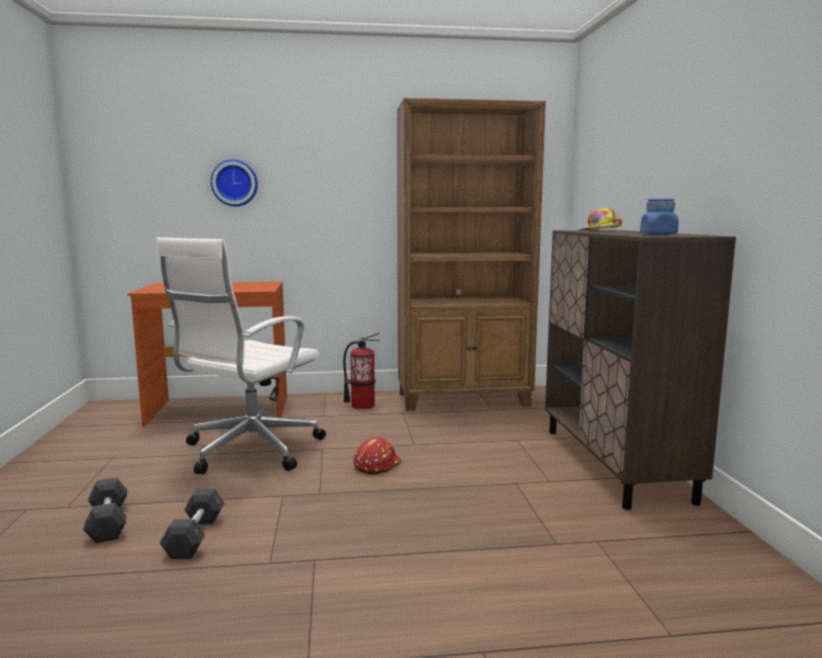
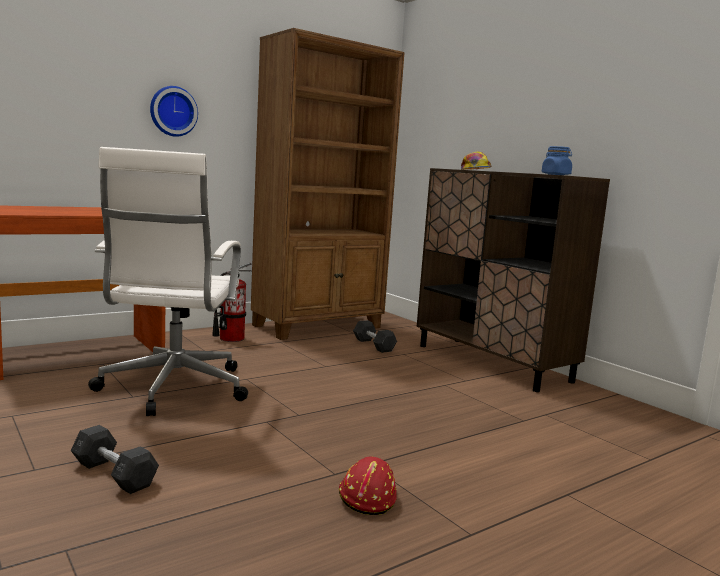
camera: 30 degrees left, 0 degrees up
grey dumbbell [160,489,224,559] -> grey dumbbell moved to [353,320,397,353]
wall clock [211,159,258,207] -> wall clock moved to [150,86,198,137]
red hard hat [353,437,402,474] -> red hard hat moved to [339,457,397,515]

